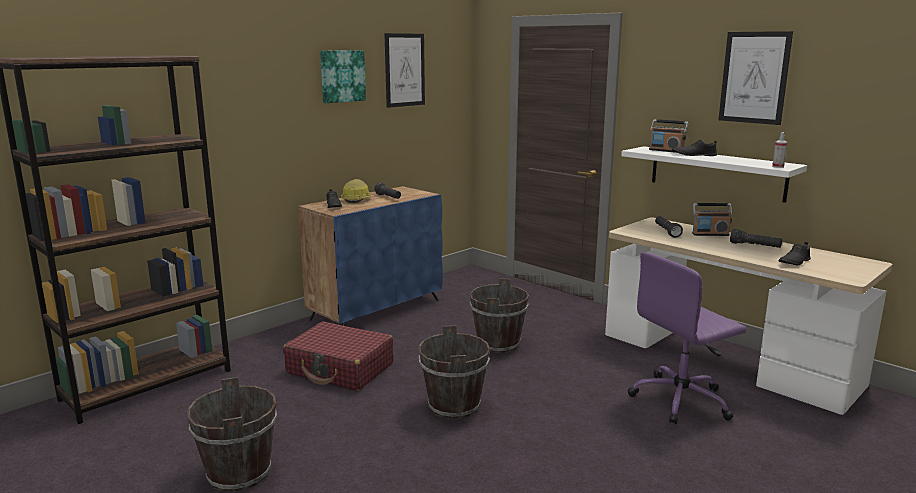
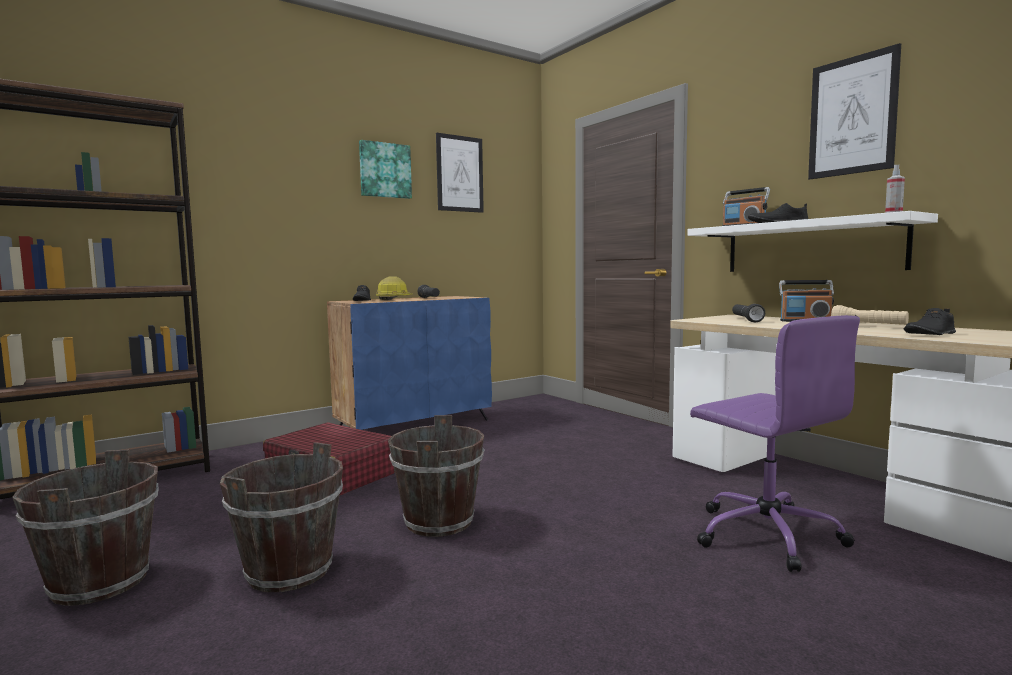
camera: 10 degrees right, 10 degrees down
brown bucket [470,278,529,353] -> brown bucket moved to [220,442,343,592]
purple office chair [627,252,747,424] -> purple office chair turned 105 degrees counterclockwise [690,315,860,572]
black flashlight [730,229,782,248] -> beige flashlight [831,305,909,325]

